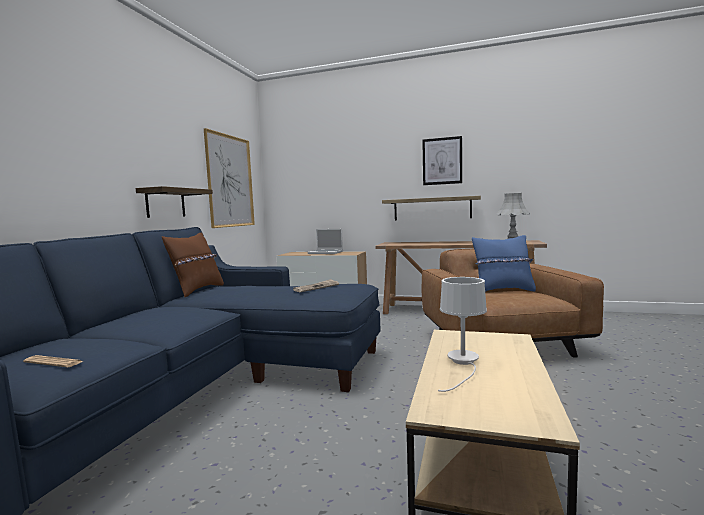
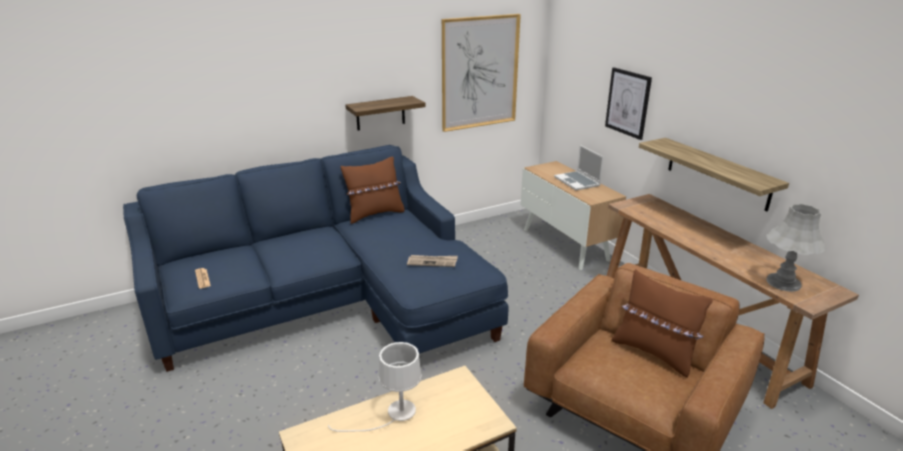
camera: 45 degrees right, 20 degrees up
picture [422,136,462,185] -> picture moved to [605,67,652,140]
blue pillow [472,235,536,292] -> brown pillow [611,269,713,378]

